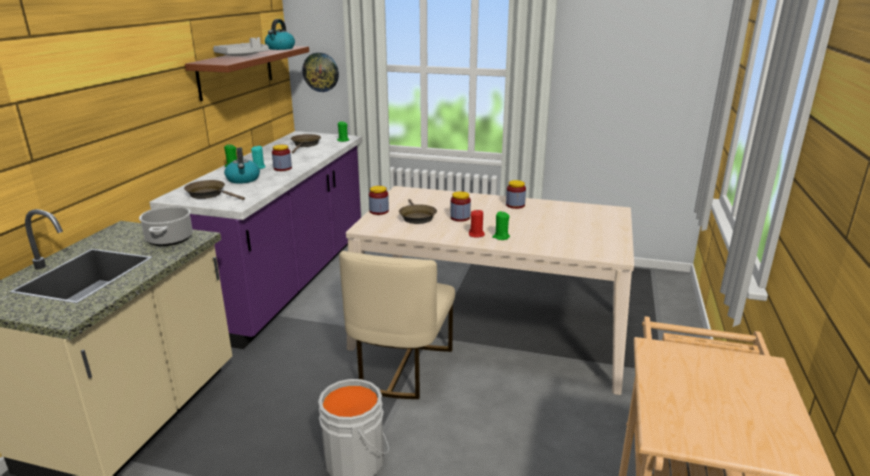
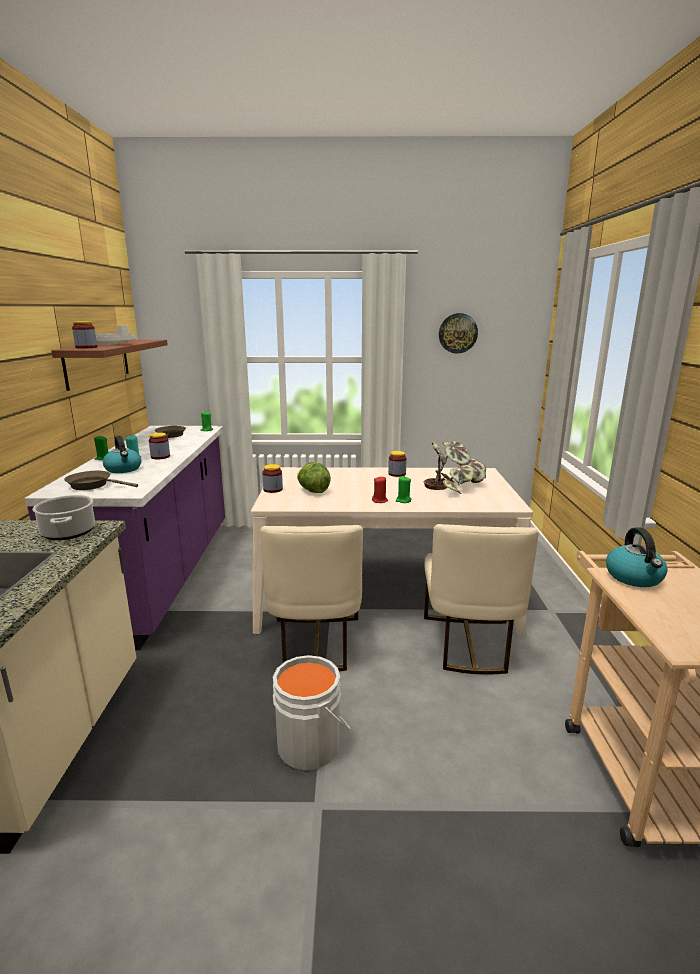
camera: 15 degrees left, 5 degrees down
kettle [265,19,295,50] -> kettle moved to [606,528,668,587]
wall clock [302,52,339,92] -> wall clock moved to [439,313,478,353]
brown frying pan [399,199,437,224] -> lettuce [297,462,331,493]
jar [450,191,471,222] -> jar moved to [72,321,97,349]
none -> potted plant [424,441,486,494]
none -> beige chair [424,524,539,675]

